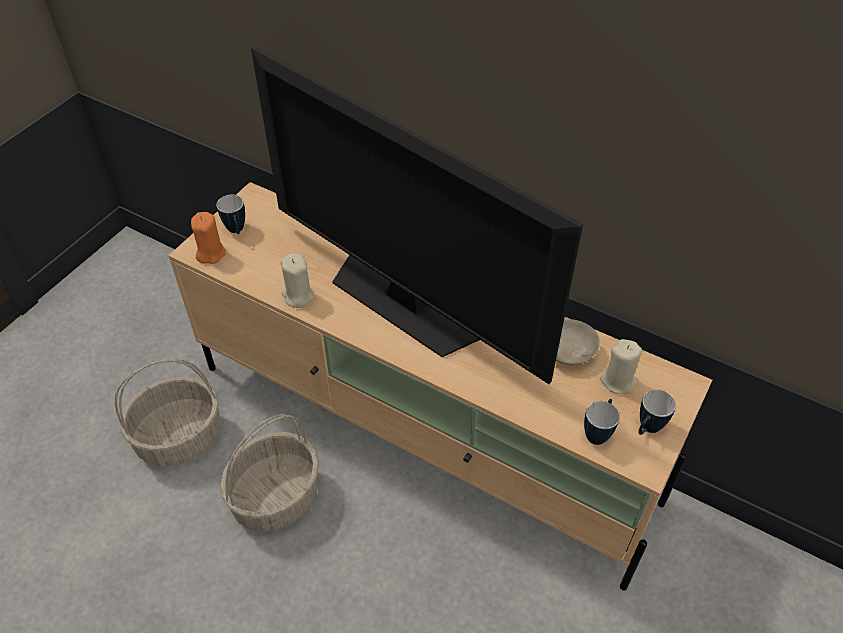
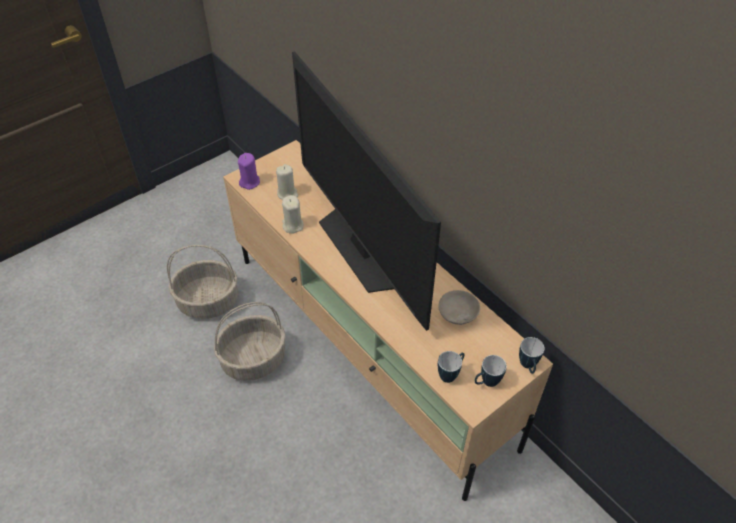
camera: 20 degrees right, 0 degrees up
orange candle [191,212,226,264] -> purple candle [238,153,260,190]
mug [217,195,245,234] -> mug moved to [519,337,545,374]
beige candle [600,339,642,394] -> beige candle moved to [276,164,298,199]

